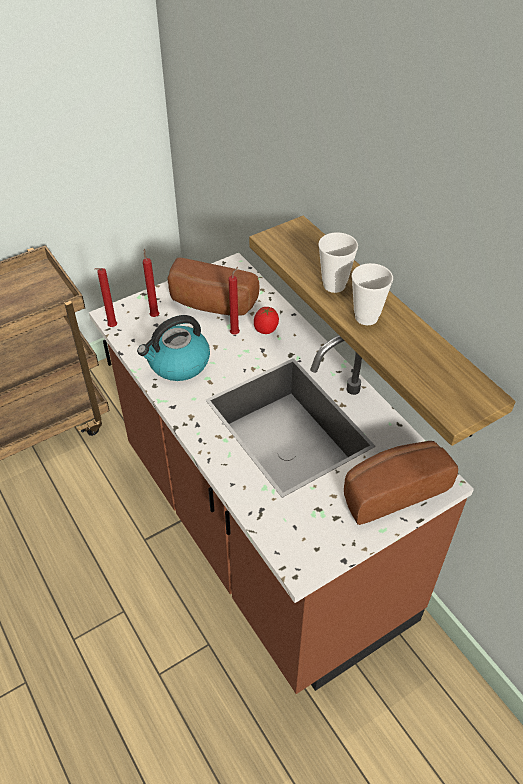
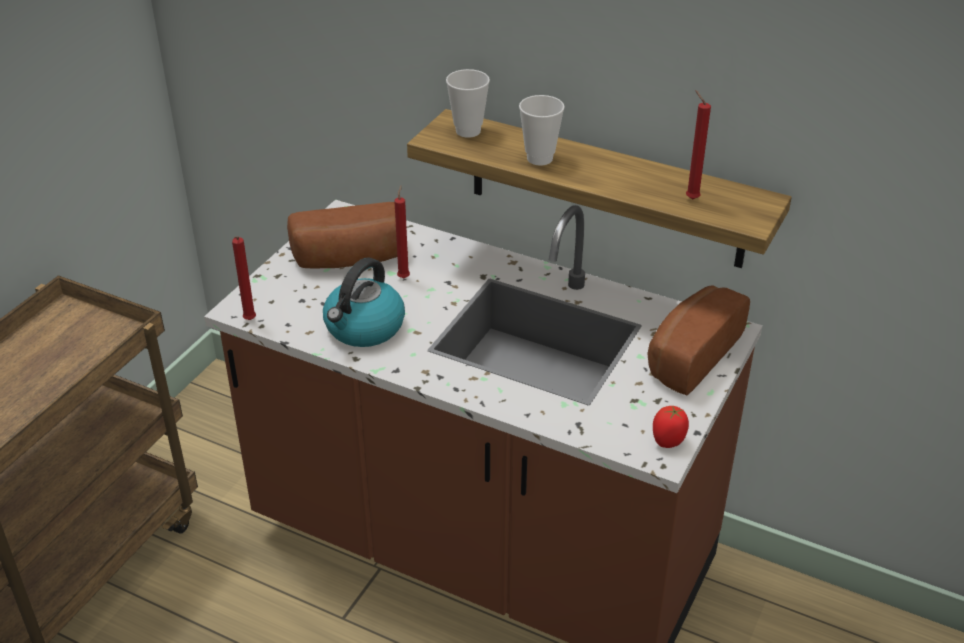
camera: 30 degrees left, 10 degrees down
red candle [143,249,159,317] -> red candle moved to [686,90,711,200]
tomato [254,307,279,334] -> tomato moved to [653,406,689,448]
cup [352,263,393,325] -> cup moved to [446,69,490,138]

